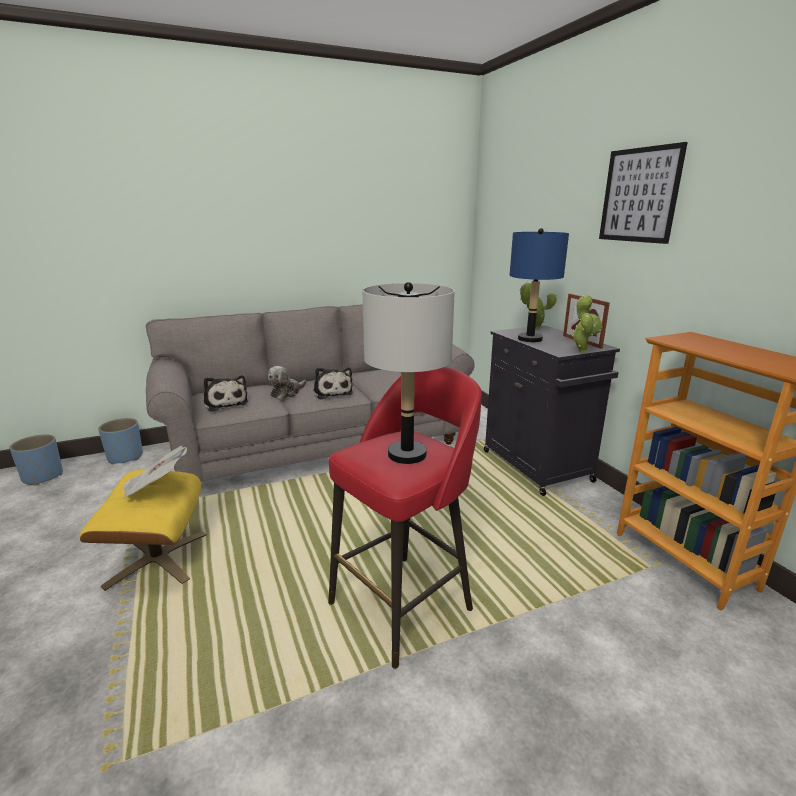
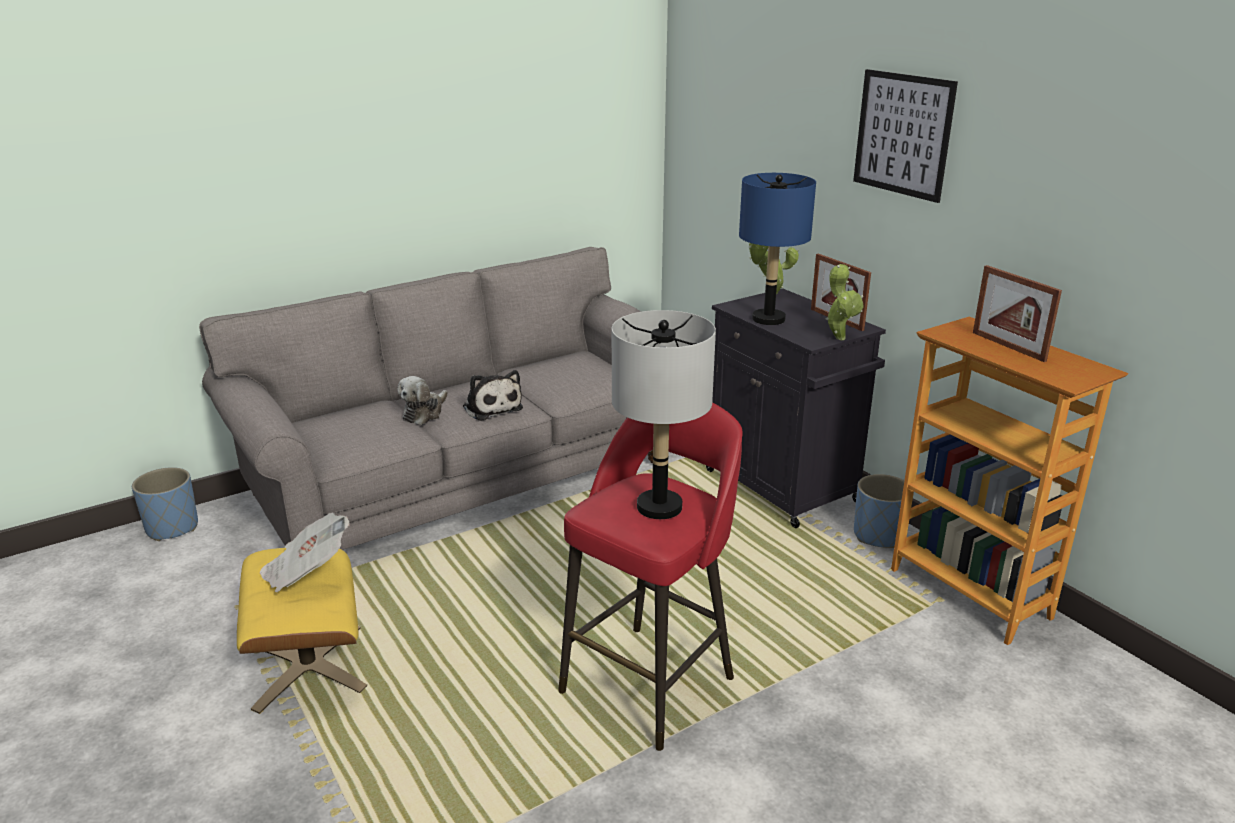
camera: 10 degrees left, 5 degrees up
blue planter [9,434,63,485] -> blue planter moved to [854,474,914,548]
plush toy [204,375,248,412] -> none
none -> picture frame [973,265,1062,362]

